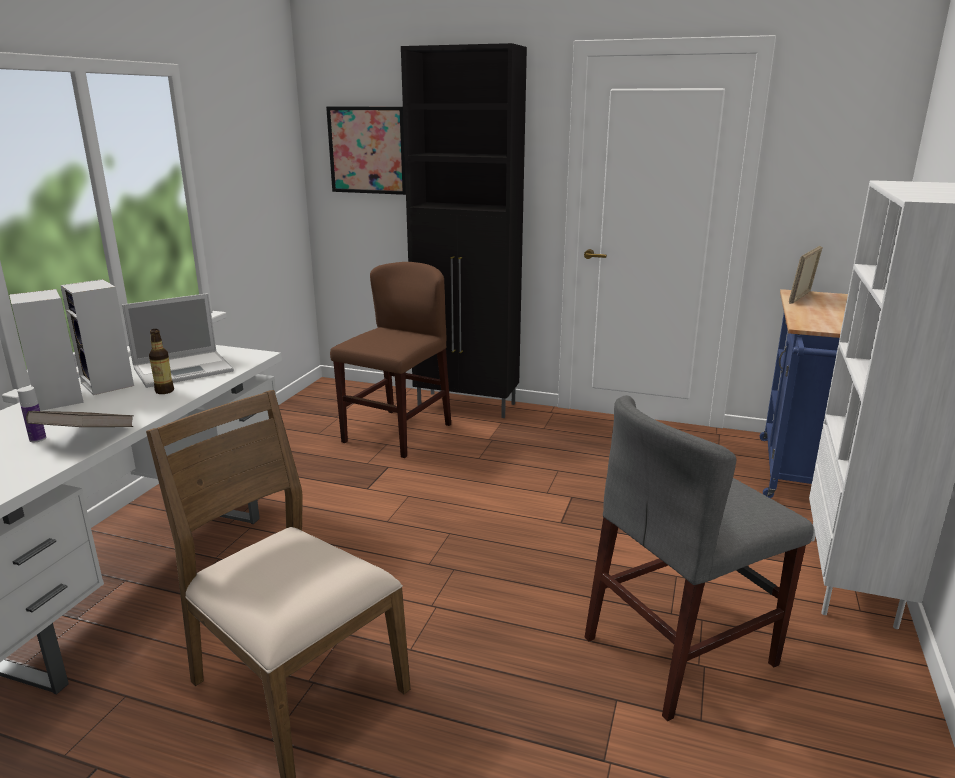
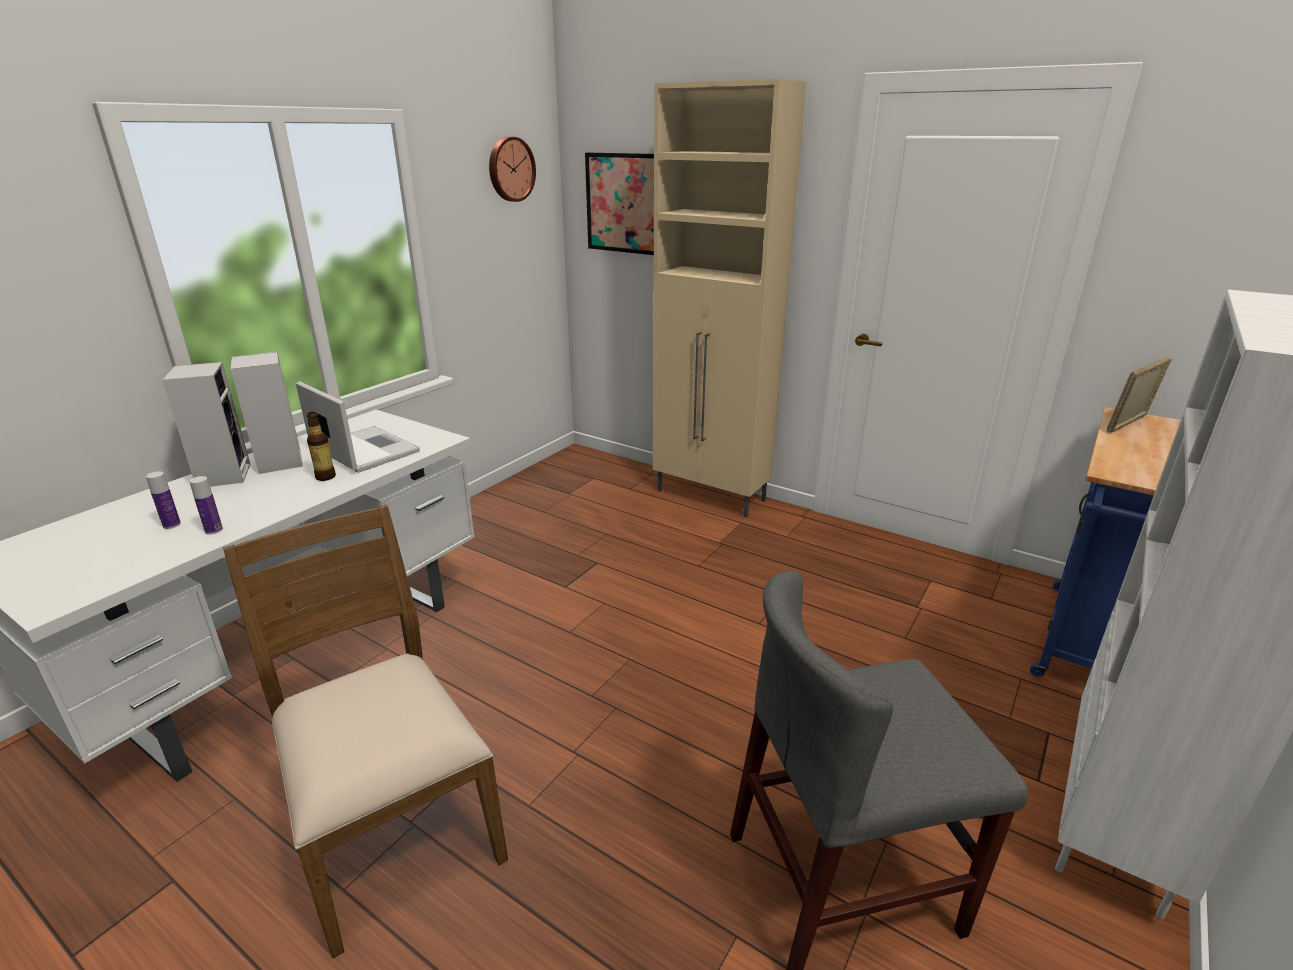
camera: 15 degrees right, 5 degrees up
brown book [26,411,134,427] -> bottle [189,476,223,534]
laptop [122,293,234,388] -> laptop turned 120 degrees counterclockwise [296,381,420,473]
brown chair [330,262,451,458] -> none
black cabinet [401,43,527,418] -> beige cabinet [653,79,806,518]
none -> wall clock [489,137,536,202]

